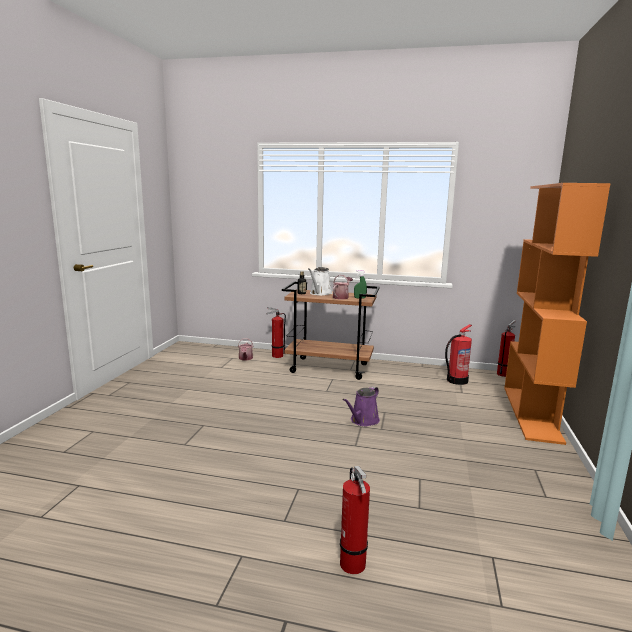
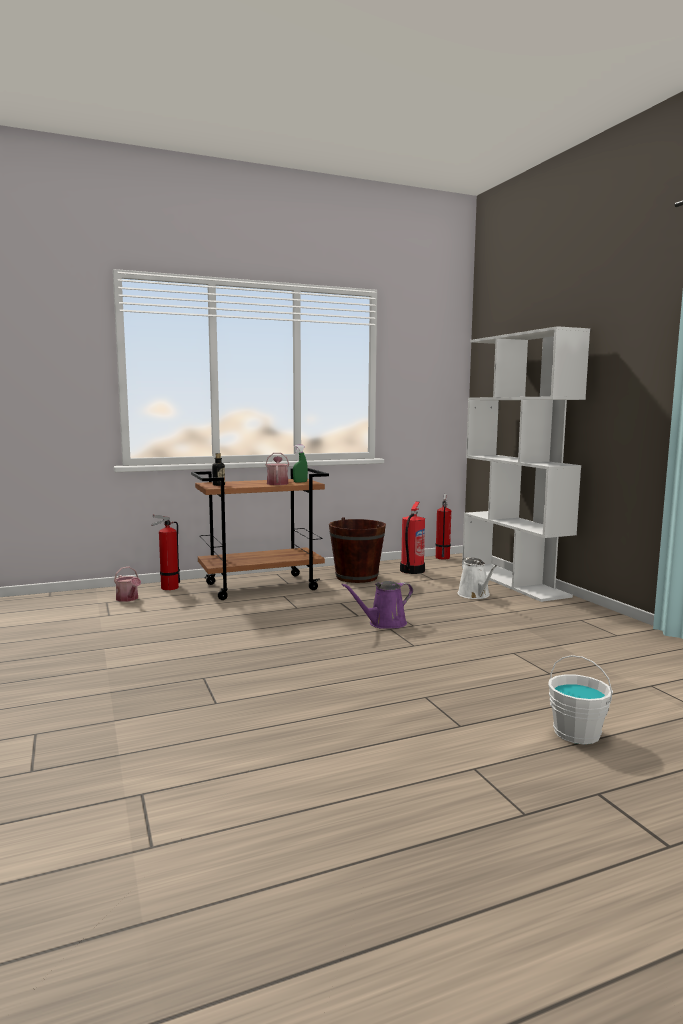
camera: 35 degrees left, 5 degrees down
white watering can [308,267,332,296] -> white watering can moved to [458,557,497,599]
fire extinguisher [340,466,370,574] -> white bucket [548,655,613,744]
purple watering can [343,386,380,426] -> purple watering can turned 60 degrees clockwise [341,581,413,629]
orange bookcase [504,183,611,445] -> white bookcase [462,326,590,602]
none -> brown bucket [329,517,386,583]

